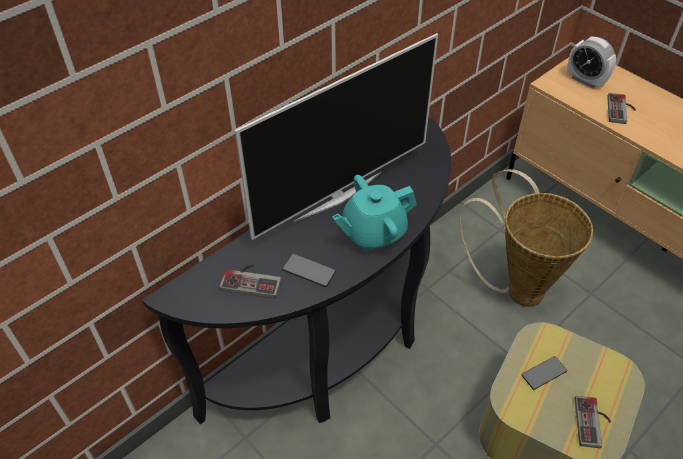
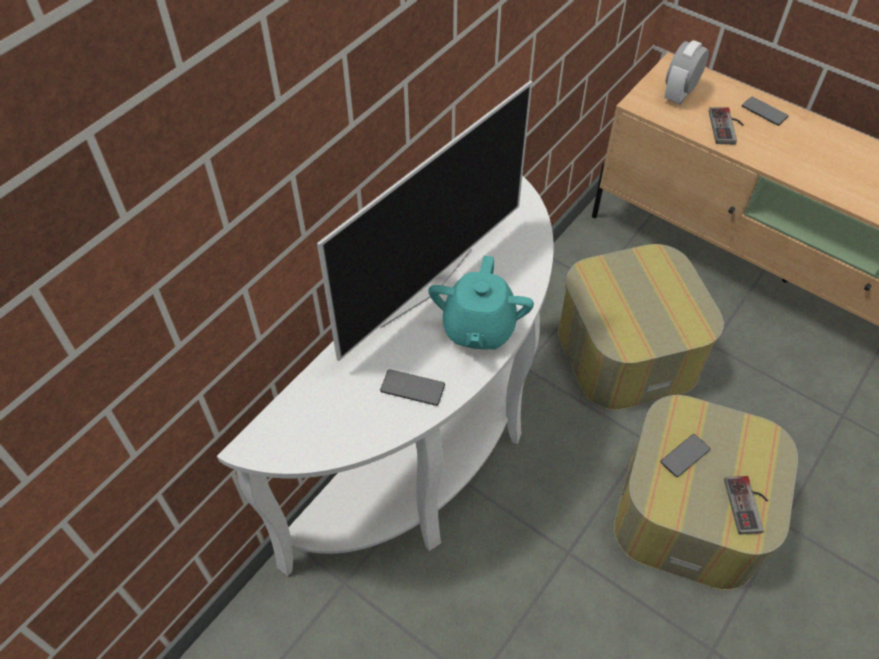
camera: 10 degrees left, 5 degrees up
black console table [142,116,451,424] -> white console table [217,176,554,576]
game controller [219,264,281,299] -> none
turquoise teapot [332,175,417,251] -> turquoise teapot turned 45 degrees counterclockwise [429,255,534,350]
basket [460,169,593,307] -> ottoman [558,244,724,410]
alarm clock [567,37,616,88] -> alarm clock turned 90 degrees clockwise [664,40,709,104]
none -> phone [742,97,789,126]

